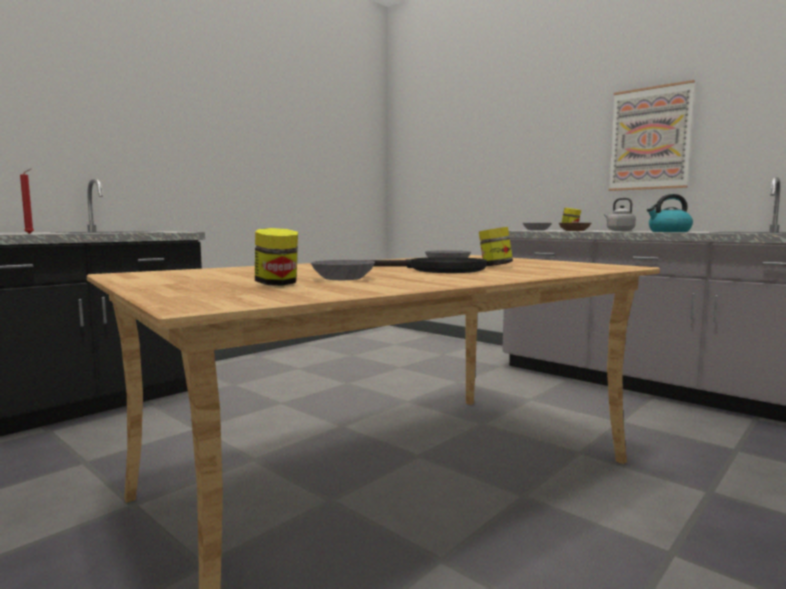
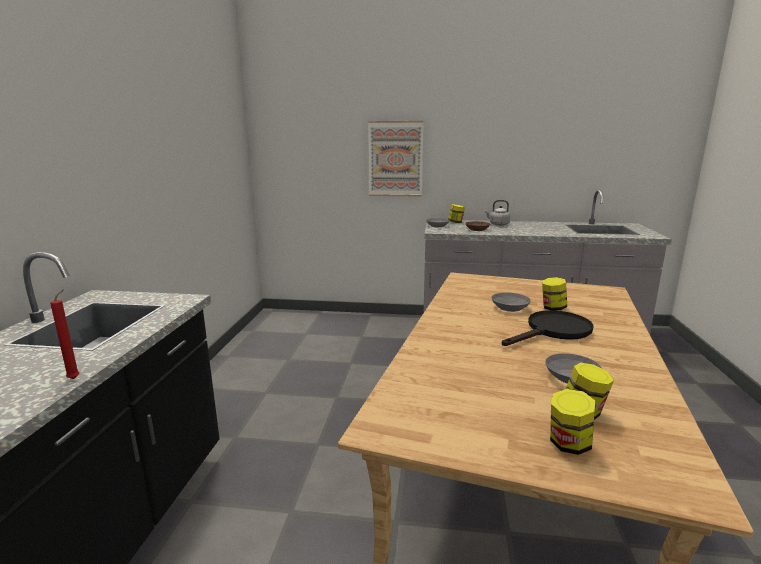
camera: 35 degrees left, 10 degrees up
picture [609,80,695,191] -> picture moved to [368,121,424,197]
kettle [647,194,693,232] -> none
none -> jar [550,389,595,455]

